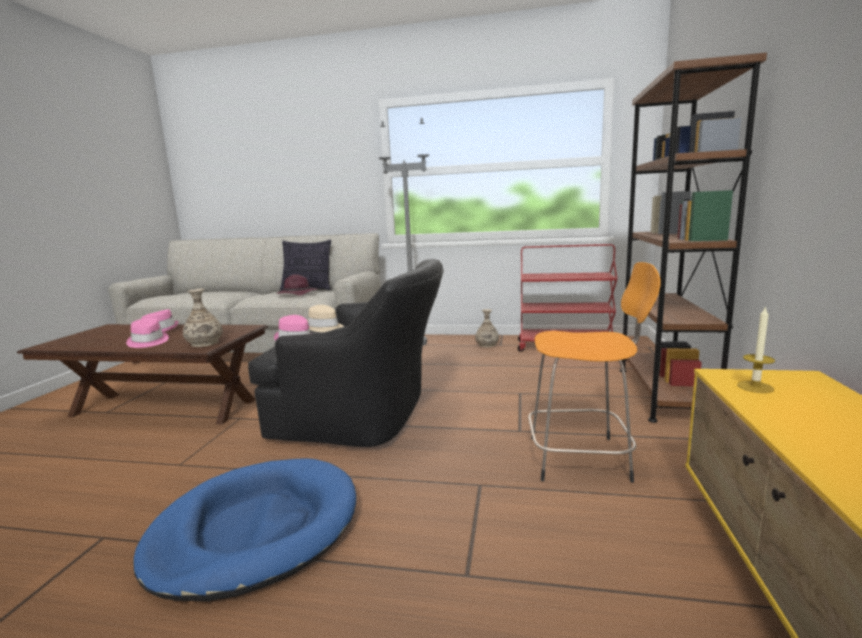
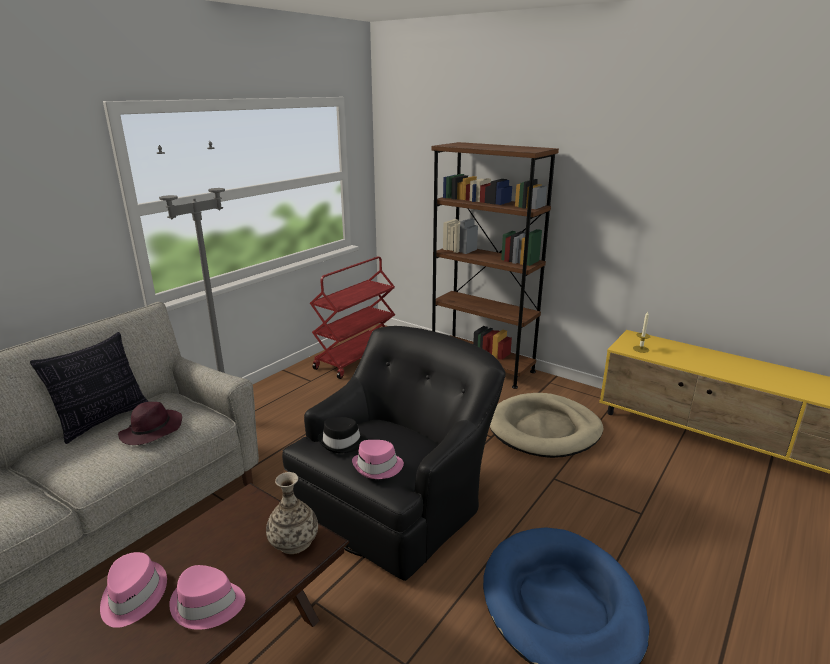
camera: 65 degrees left, 10 degrees up
beige hat [307,305,344,332] -> black hat [318,417,366,453]
vase [475,309,499,347] -> none
orange stool [528,262,660,483] -> beige dog bed [490,393,603,458]

